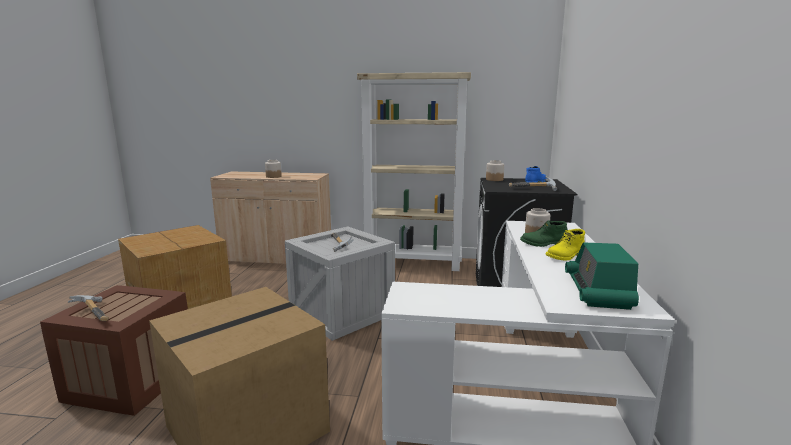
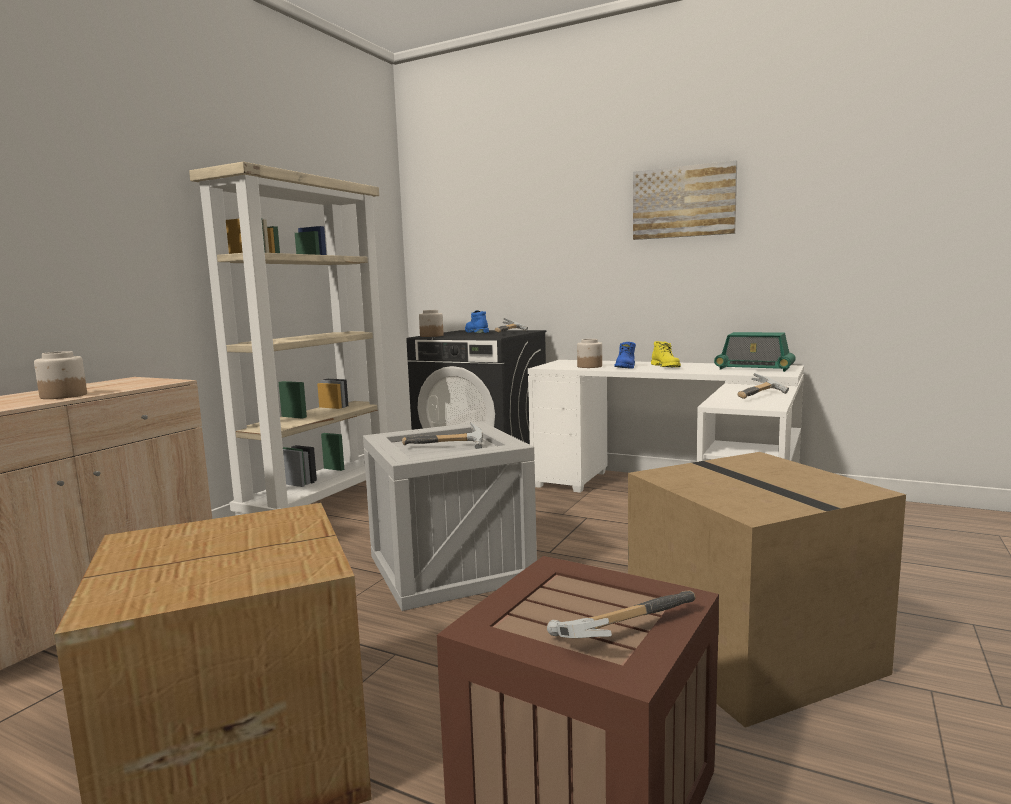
camera: 70 degrees left, 5 degrees down
green boot [520,220,567,247] -> blue boot [614,342,636,369]
none -> picture [633,160,737,240]
none -> hammer [737,373,789,399]

